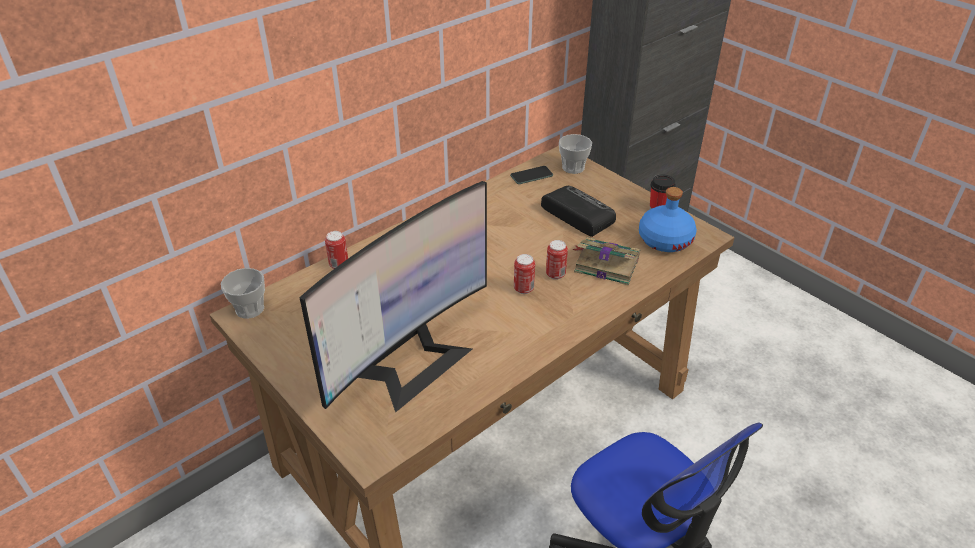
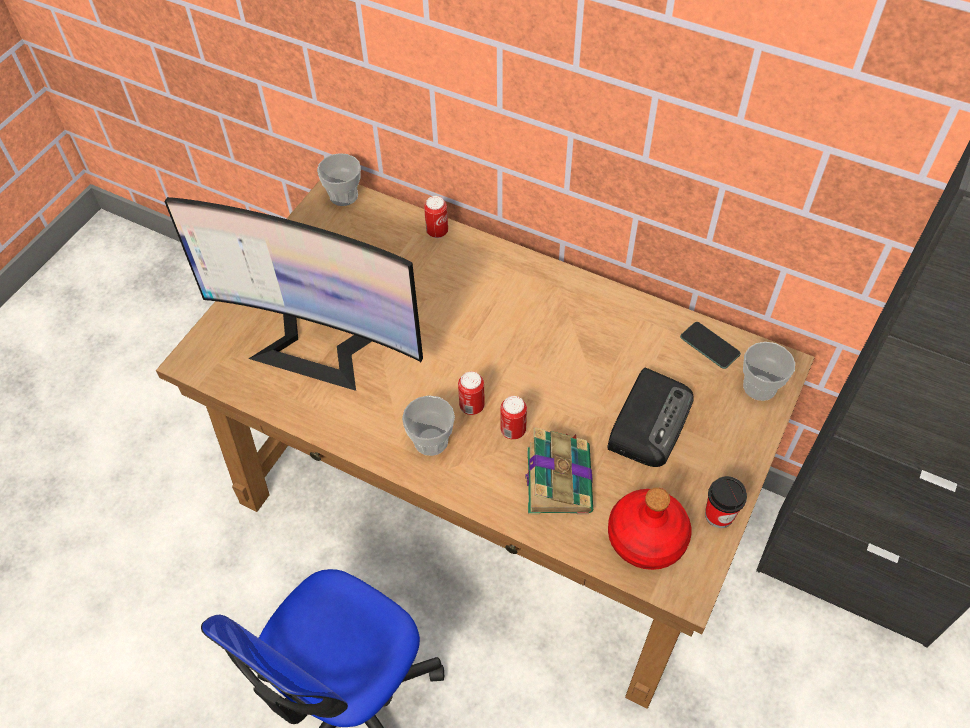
camera: 70 degrees right, 15 degrees up
blue bottle [639,187,697,252] -> red bottle [608,488,691,570]
none -> cup [402,395,455,456]

